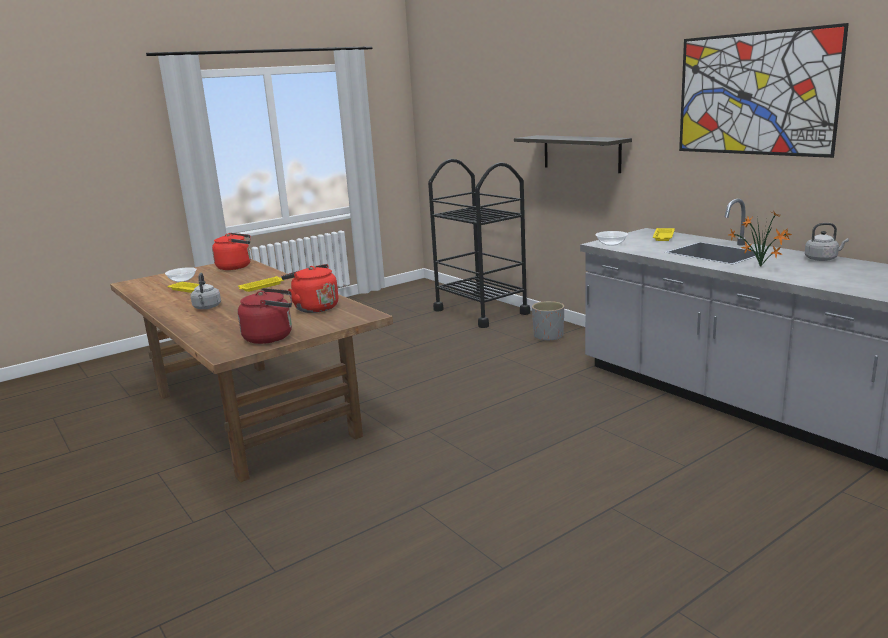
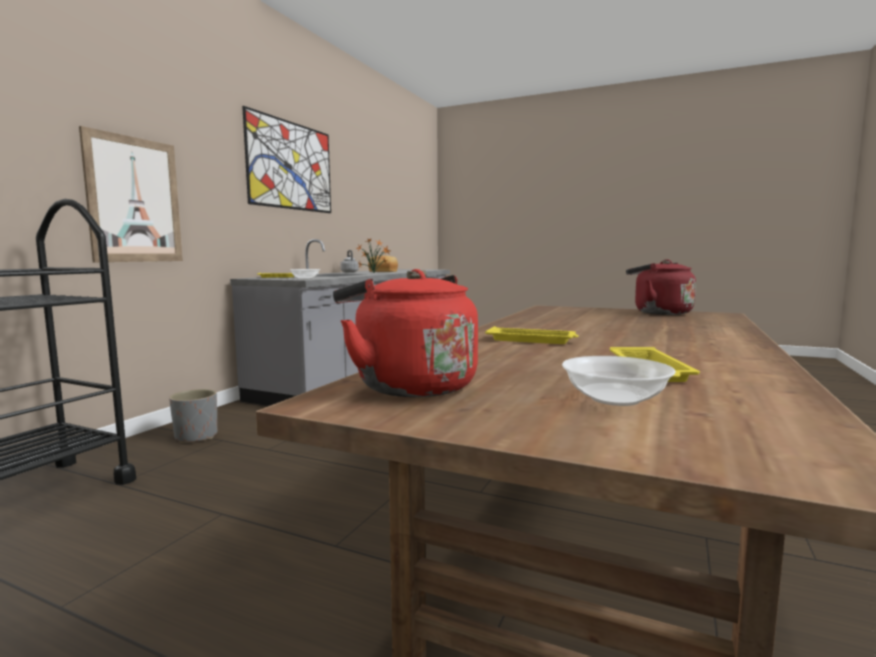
camera: 120 degrees left, 10 degrees down
grey kettle [191,273,221,309] -> none
red kettle [281,264,339,313] -> none
shelf [514,135,632,173] -> picture [79,126,183,262]
none -> bread [368,255,398,272]

